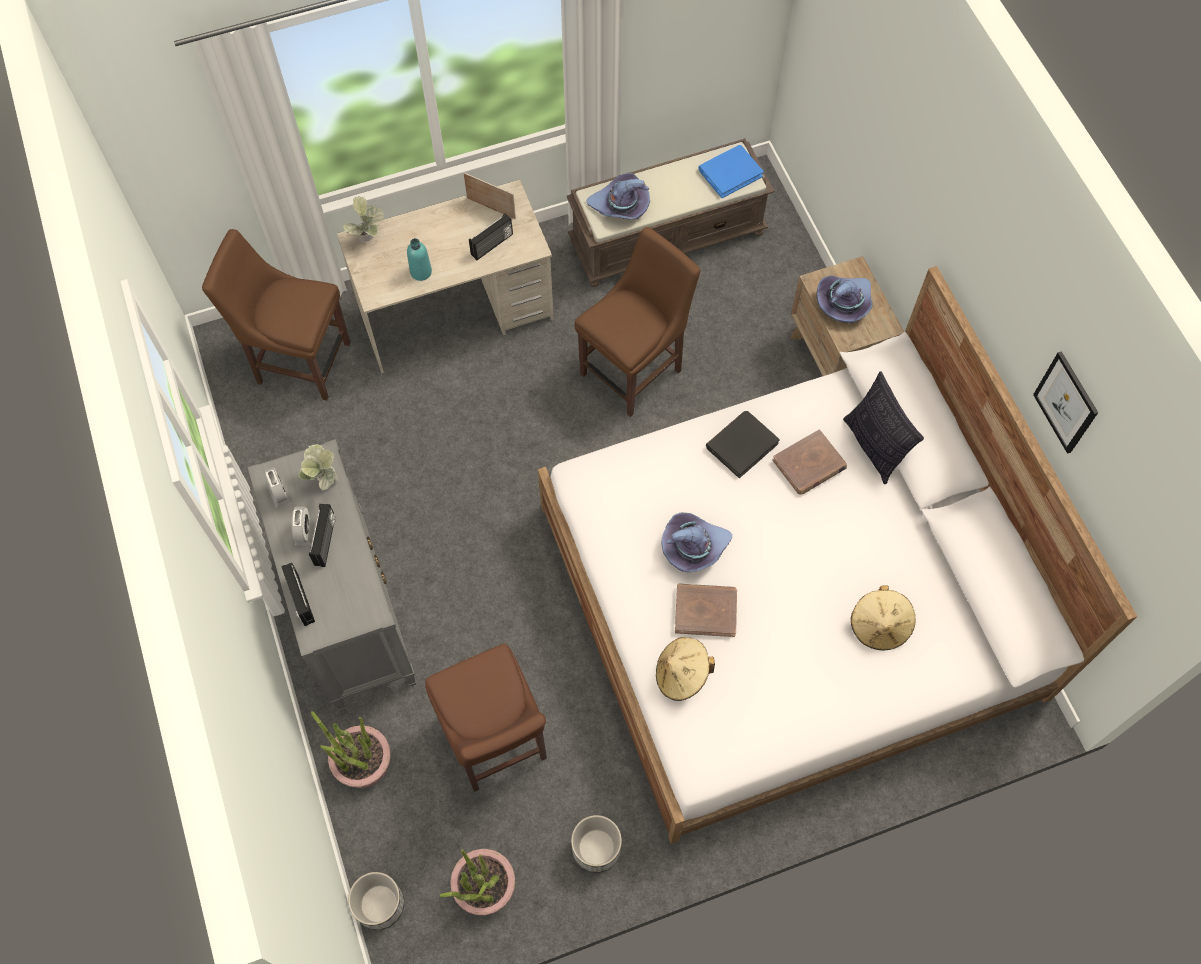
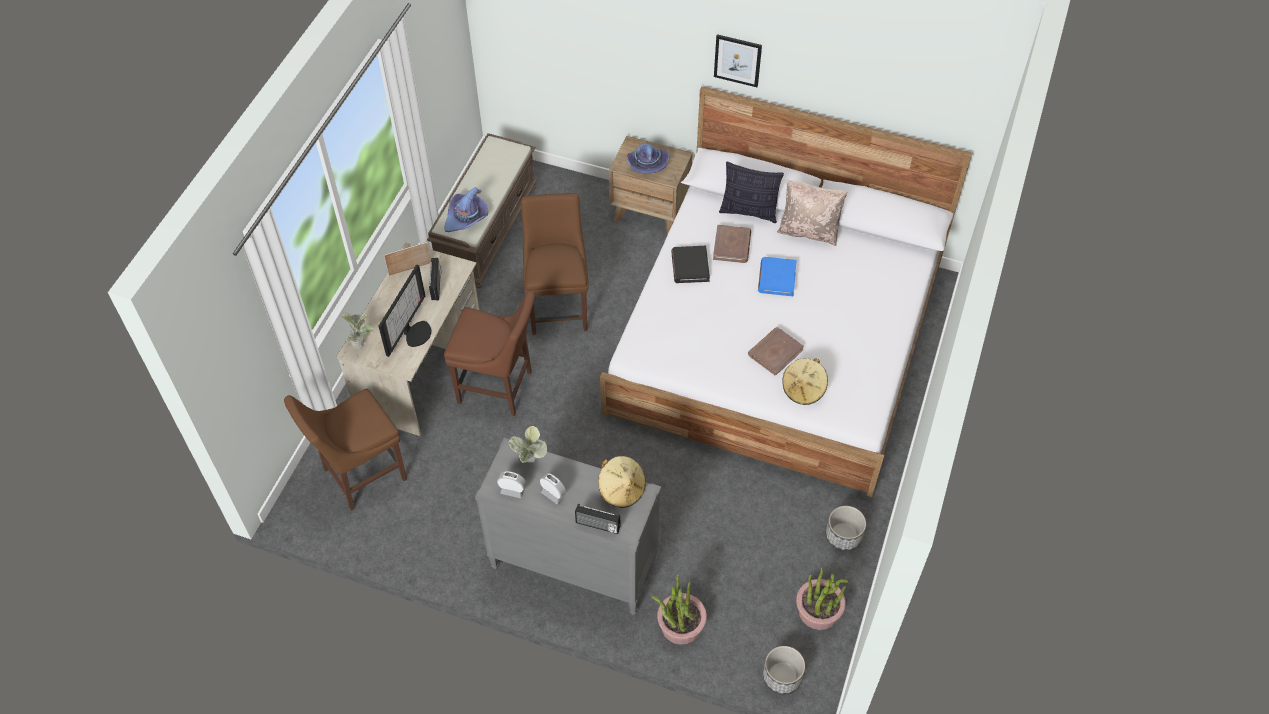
camera: 50 degrees left, 10 degrees down
radio [309,504,335,567] -> none
turquoise bottle [407,238,432,281] -> monitor [379,265,431,357]
brown chair [425,644,547,792] -> brown chair moved to [444,291,535,416]
purple hat [661,513,732,572] -> none
blue book [699,145,764,198] -> blue book moved to [758,257,797,296]
beige hat [851,585,916,650] -> beige hat moved to [598,456,646,508]
picture [1033,351,1098,454] -> picture moved to [714,34,762,87]
none -> beige pillow [777,180,848,246]

